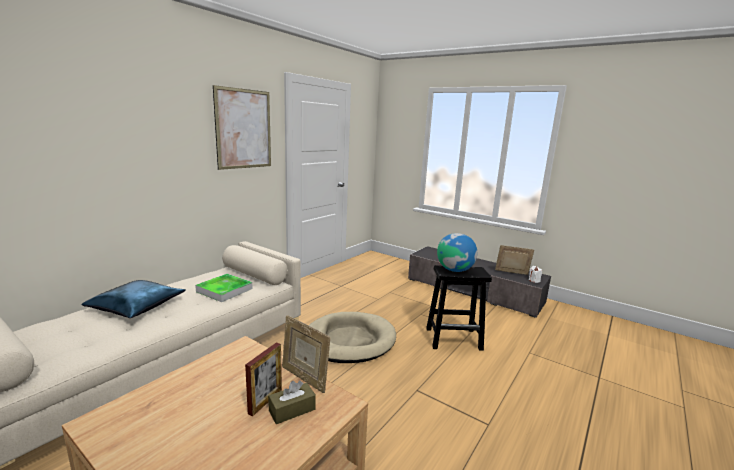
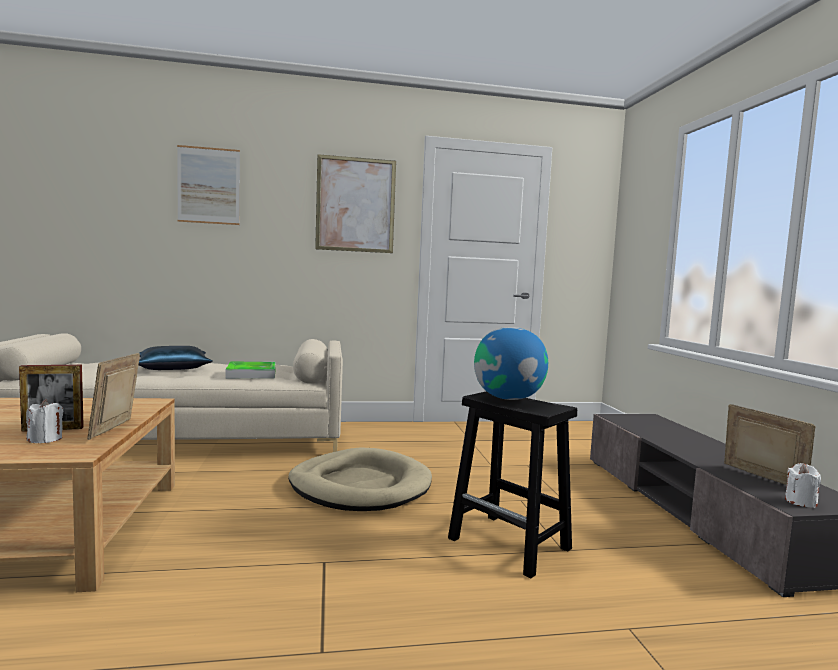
camera: 45 degrees right, 10 degrees down
brown tissue box [268,380,316,424] -> white candle [26,399,63,443]
none -> picture [177,145,240,225]

